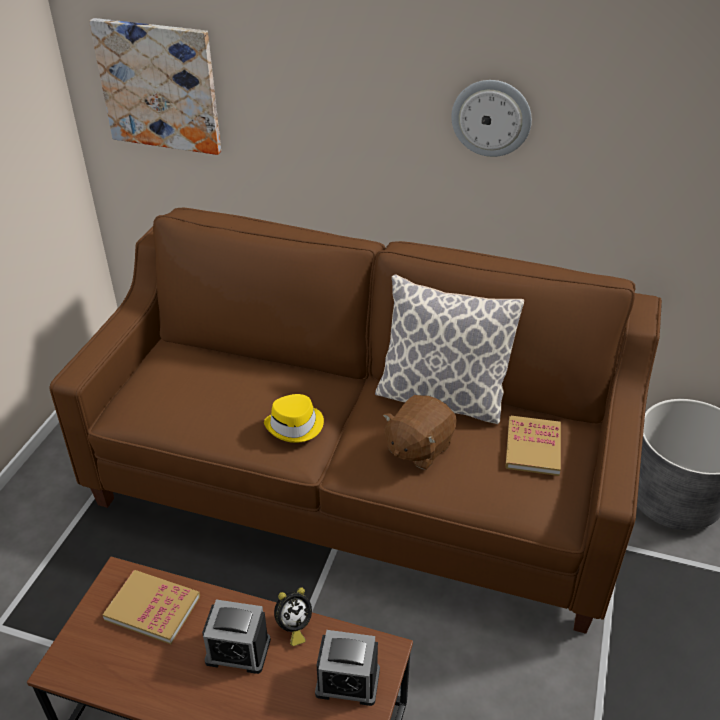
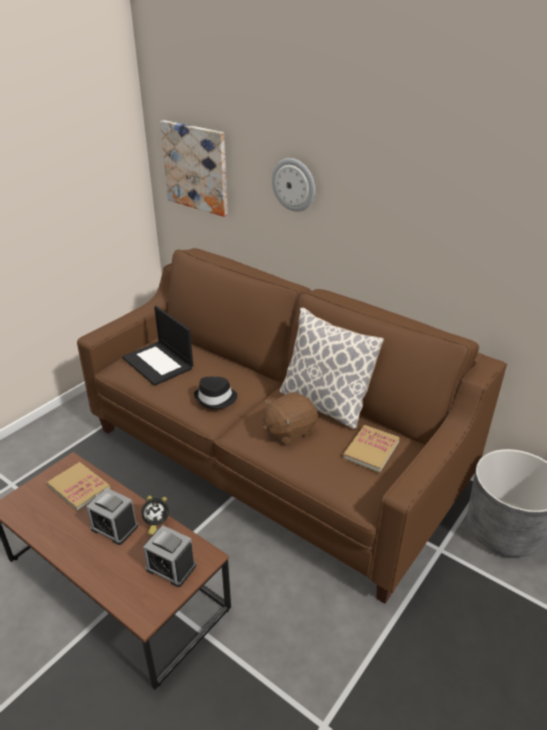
camera: 20 degrees right, 5 degrees down
yellow hat [264,394,324,443] -> black hat [194,376,238,409]
wall clock [451,80,532,157] -> wall clock moved to [272,158,315,212]
none -> laptop [122,306,193,386]

